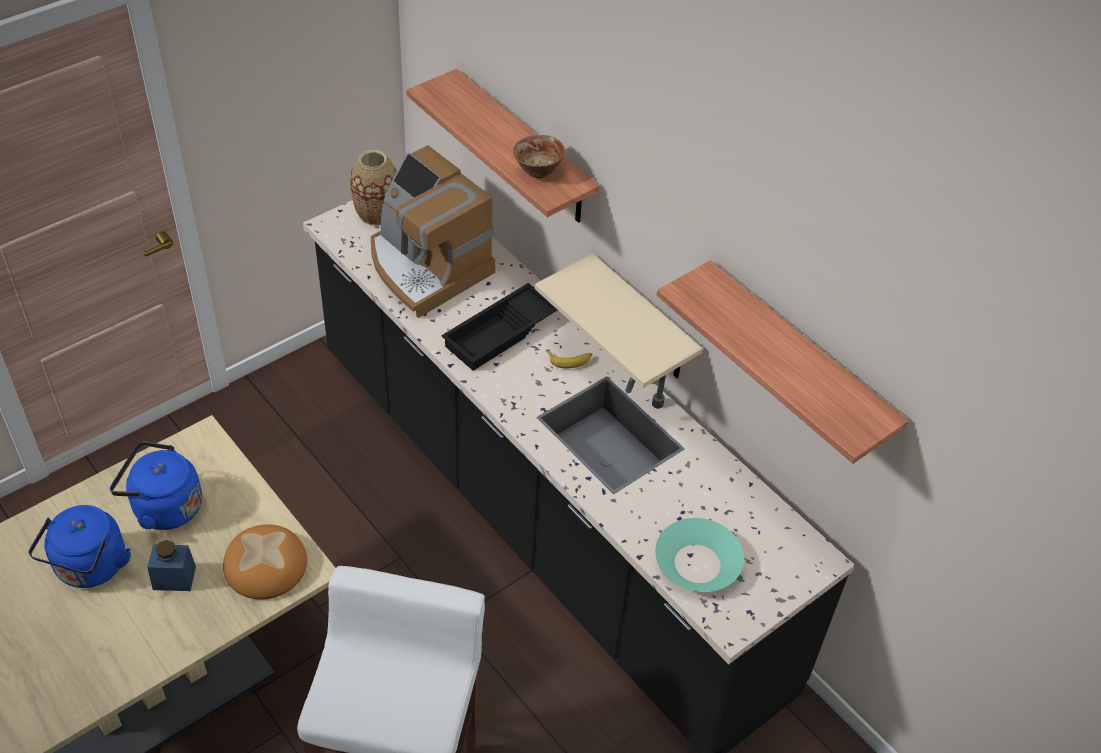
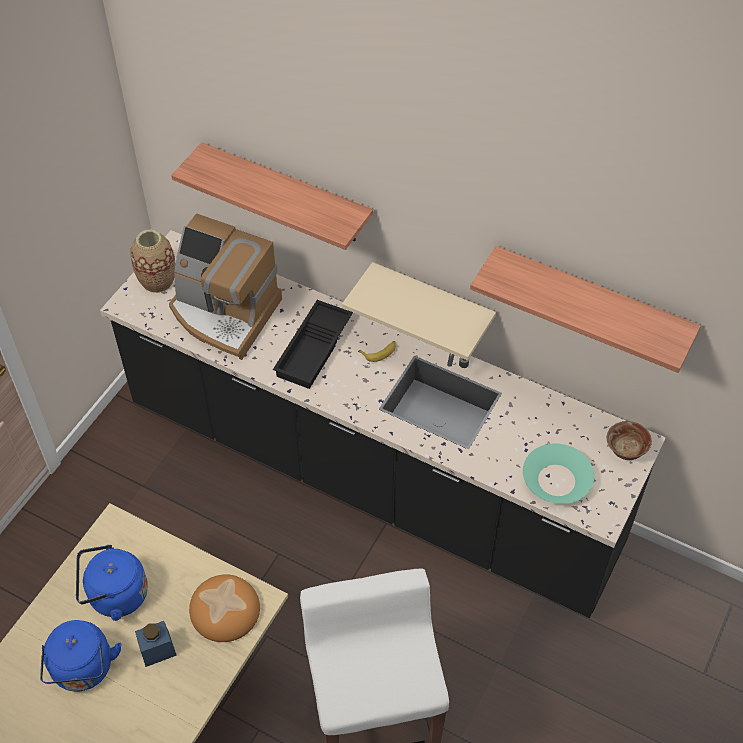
camera: 20 degrees left, 5 degrees up
bowl [513,135,565,178] -> bowl moved to [607,421,652,460]

